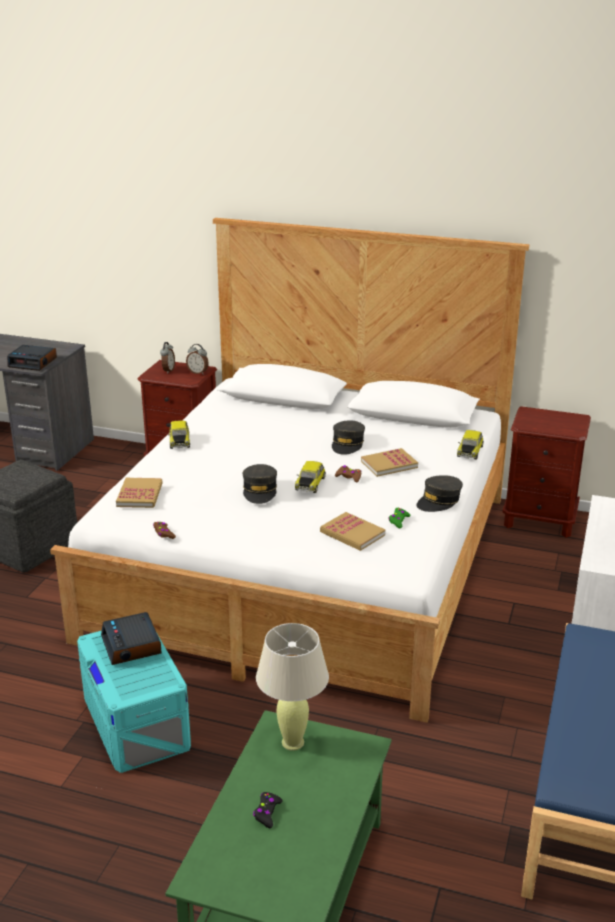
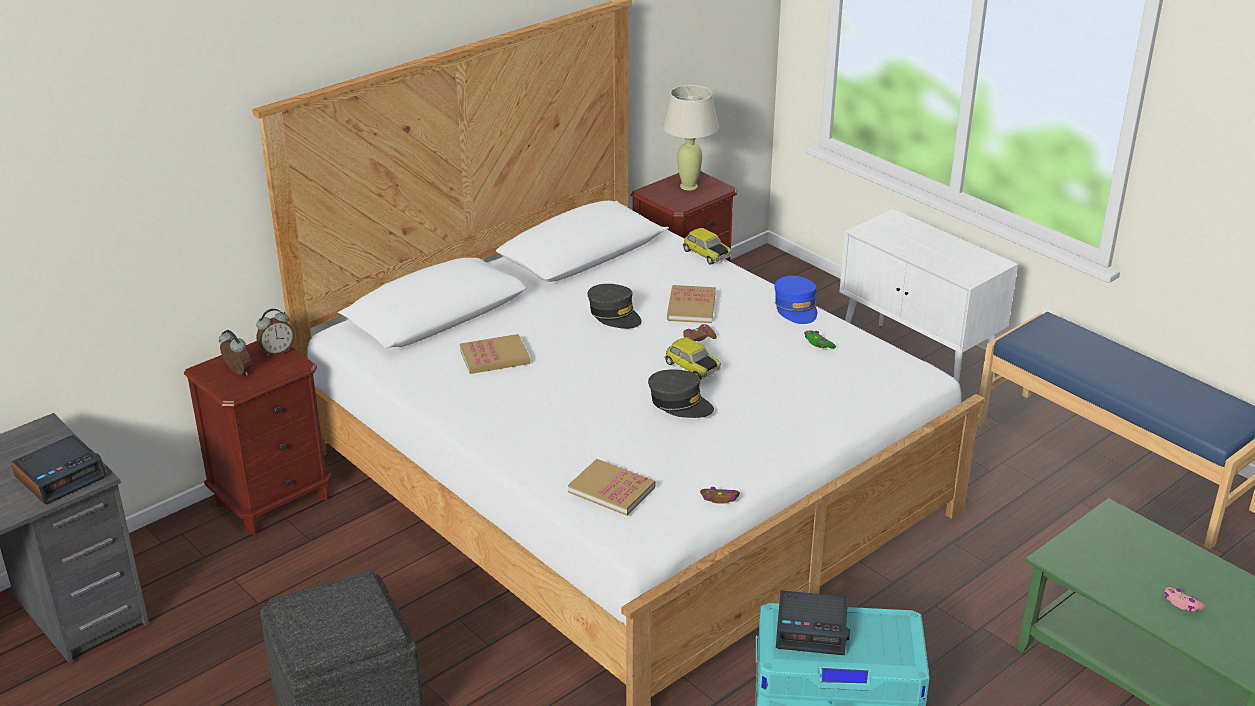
camera: 60 degrees left, 5 degrees up
toy car [168,421,190,449] -> none
black game controller [253,792,282,828] -> pink game controller [1164,587,1206,611]
beige table lamp [256,623,329,751] -> beige table lamp moved to [662,85,719,190]
book [320,512,386,551] -> book moved to [460,334,530,374]
grey cap [416,475,463,512] -> blue cap [774,276,817,324]

